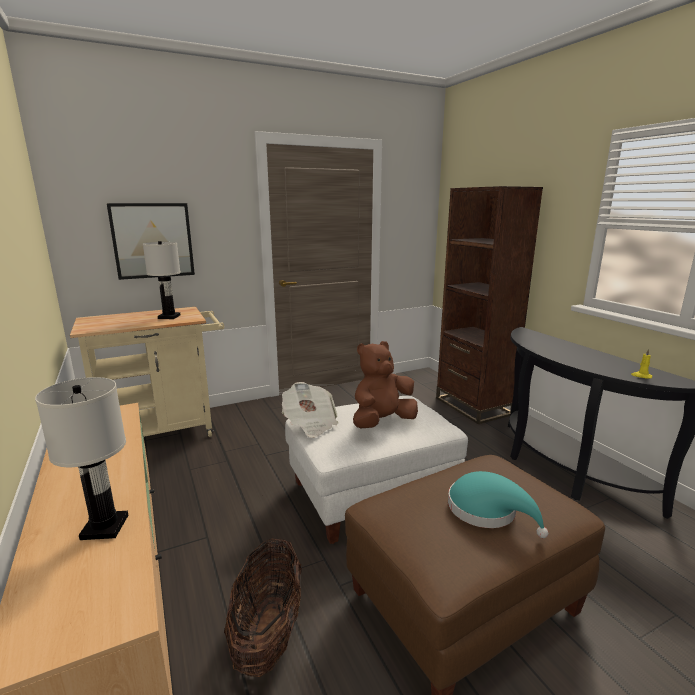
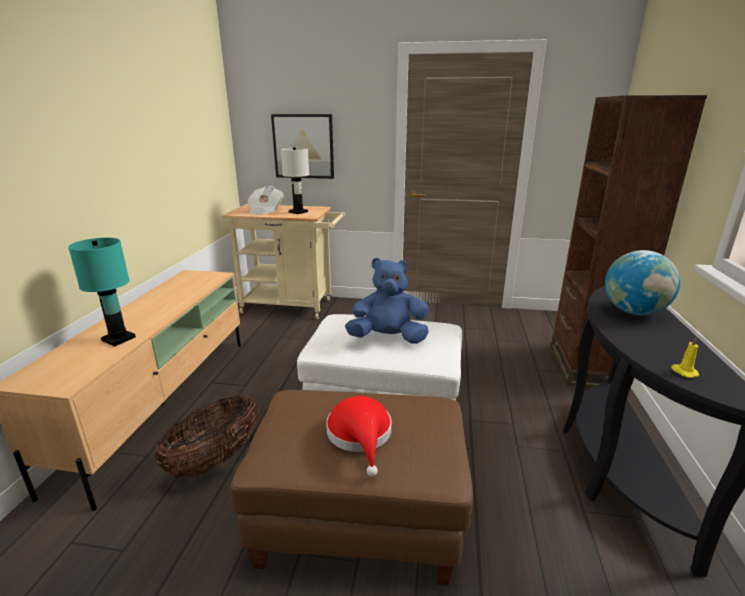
camera: 35 degrees right, 5 degrees up
white table lamp [35,377,128,540] -> turquoise table lamp [68,238,136,346]
newspaper [282,382,338,438] -> newspaper moved to [247,186,284,215]
brown plush toy [353,341,418,429] -> blue plush toy [345,258,429,344]
turquoise hat [448,471,548,538] -> red hat [326,396,392,477]
none -> globe [605,250,680,315]

